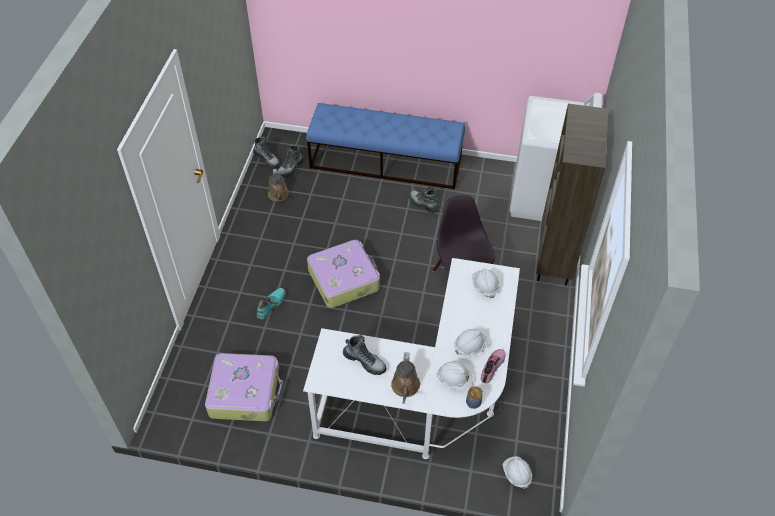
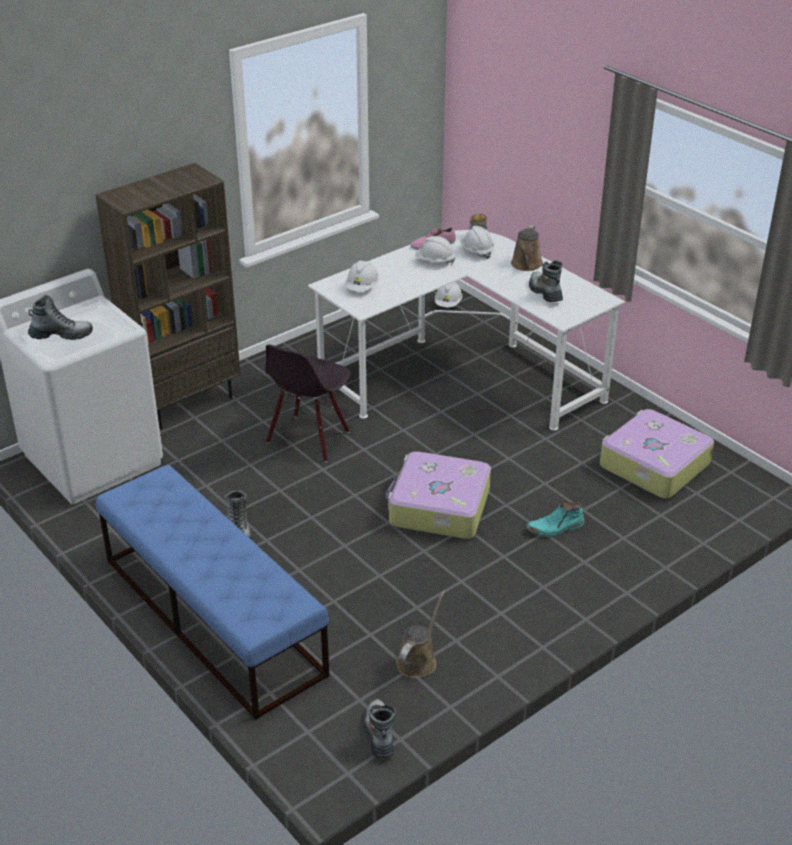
camera: 140 degrees left, 15 degrees down
boot [277,145,305,178] -> boot moved to [28,295,93,340]
brown watering can [391,352,420,404] -> brown watering can turned 150 degrees clockwise [511,225,543,271]

